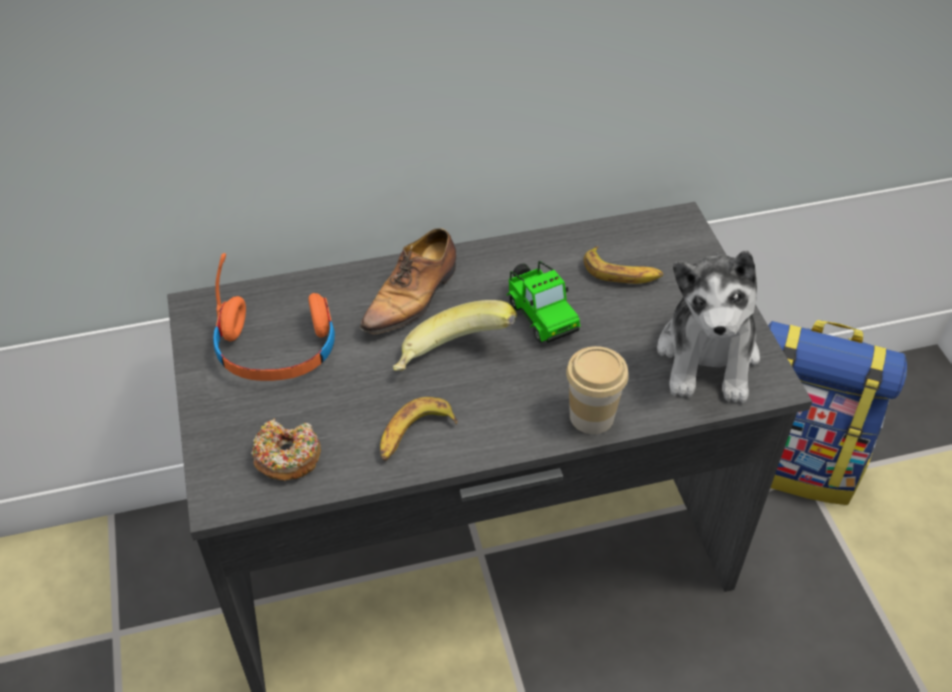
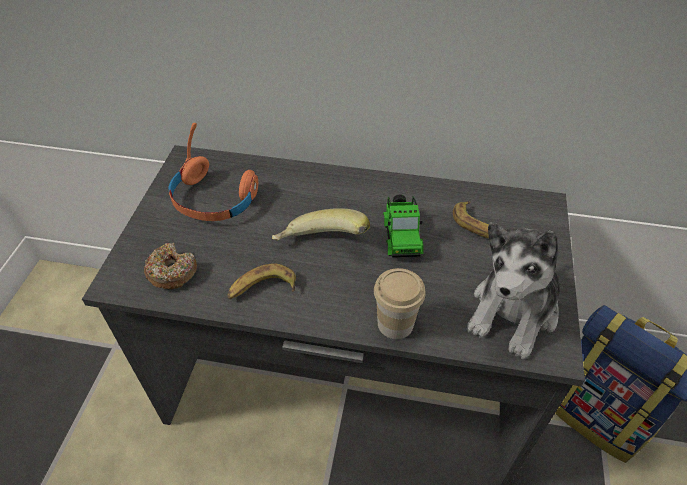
camera: 25 degrees right, 0 degrees up
shoe [360,228,456,341] -> none

